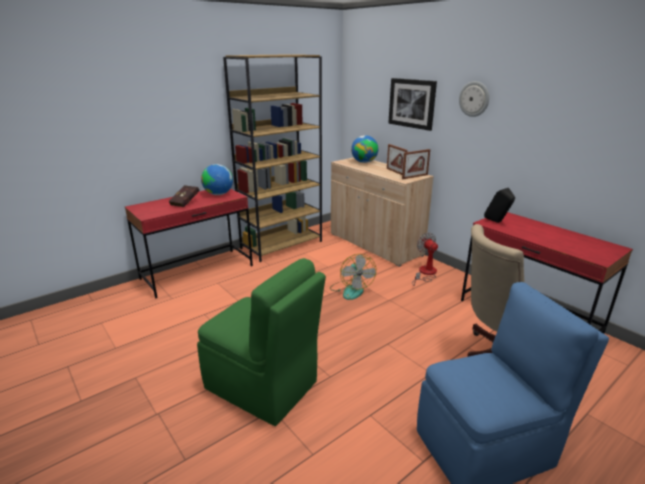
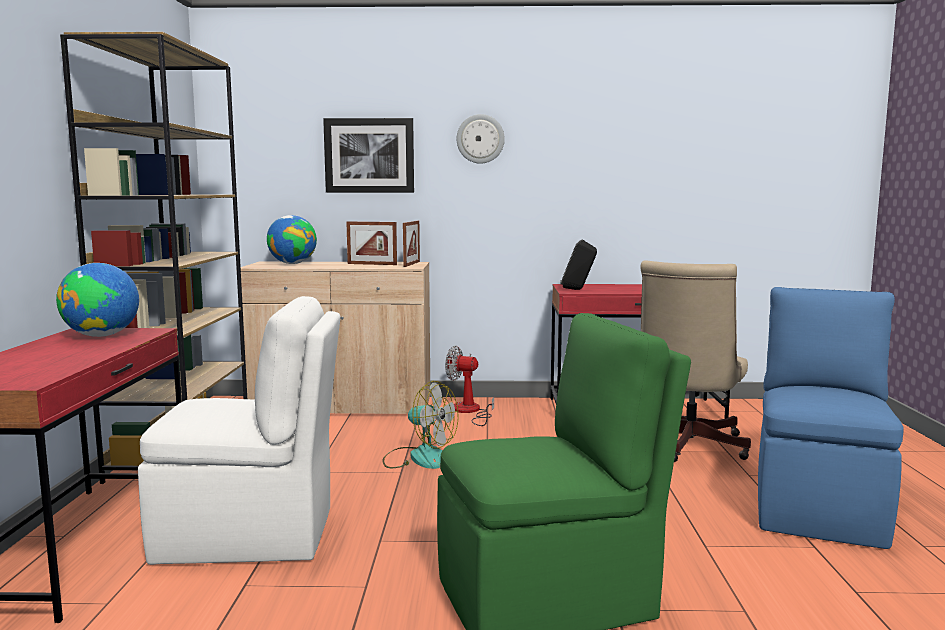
camera: 50 degrees left, 15 degrees down
red book [168,185,200,207] -> none
none -> white chair [138,296,340,565]

